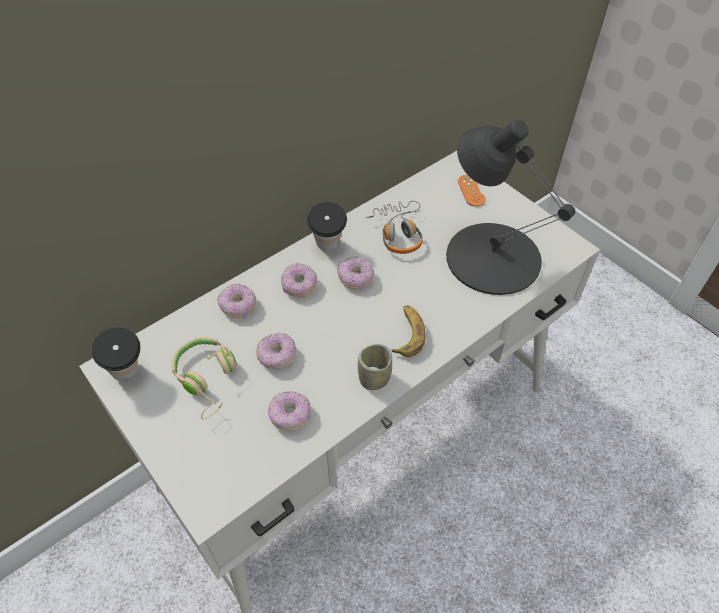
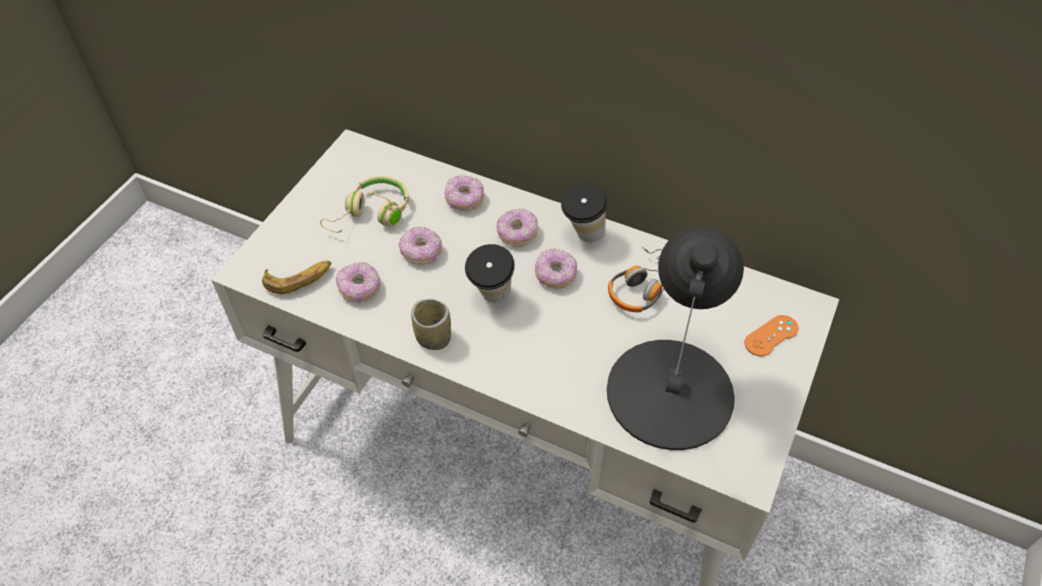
camera: 65 degrees right, 0 degrees up
cup [91,328,141,381] -> cup moved to [465,244,515,303]
banana [391,306,426,357] -> banana moved to [262,261,331,294]

